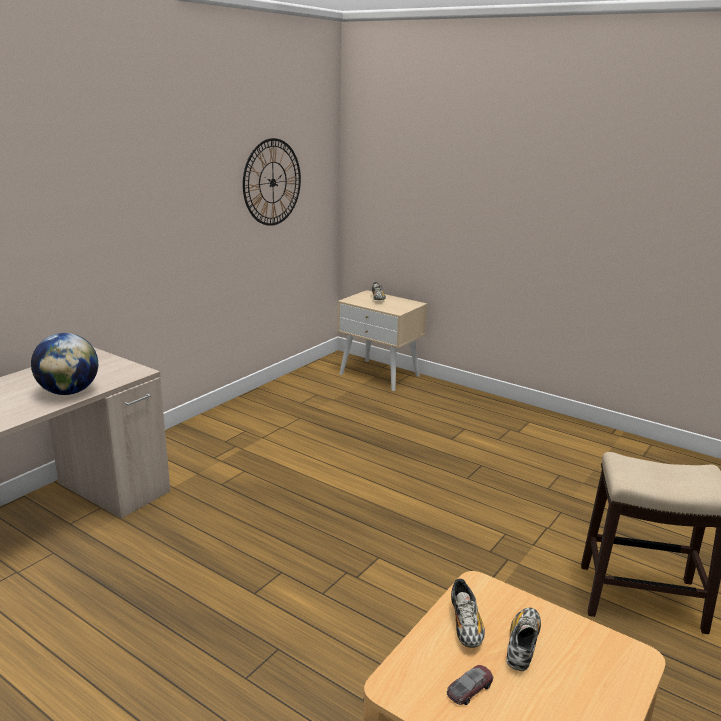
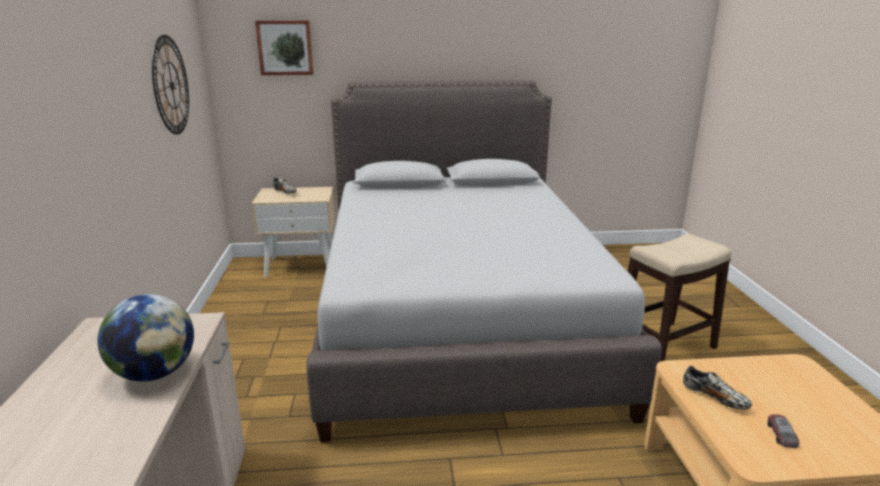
camera: 40 degrees left, 0 degrees up
shoe [506,607,541,671] -> none
none -> picture [255,20,314,75]
none -> grey bed [307,80,662,443]

